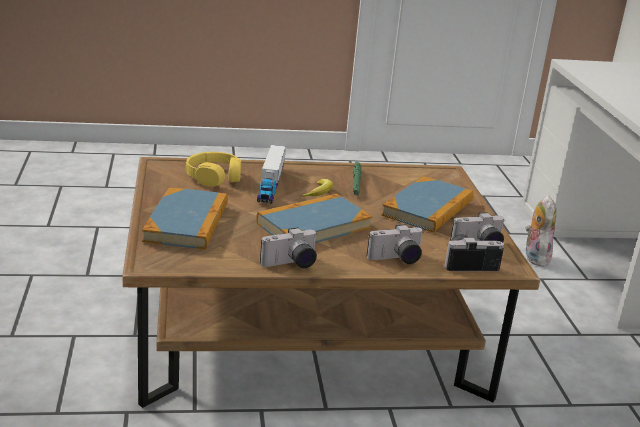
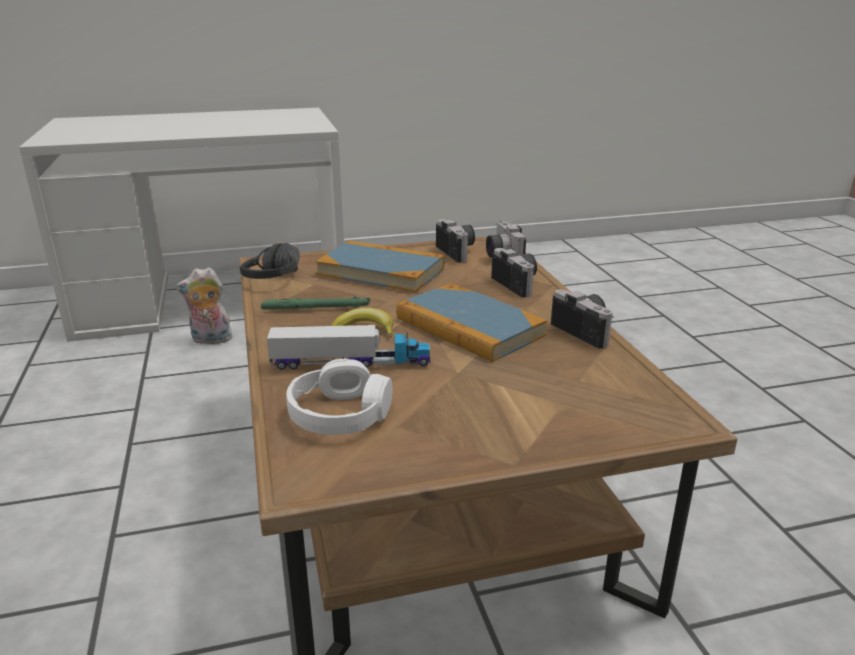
camera: 95 degrees left, 0 degrees up
book [142,187,228,250] -> none
yellow headphones [186,152,241,187] -> white headphones [286,359,392,435]
none -> black headphones [240,243,300,279]

